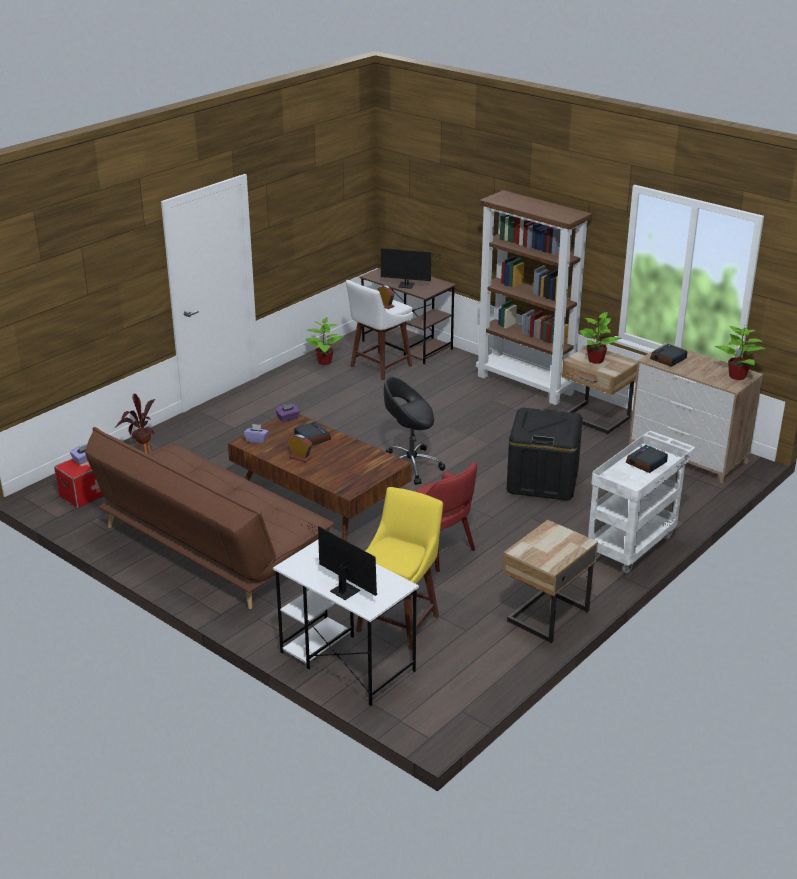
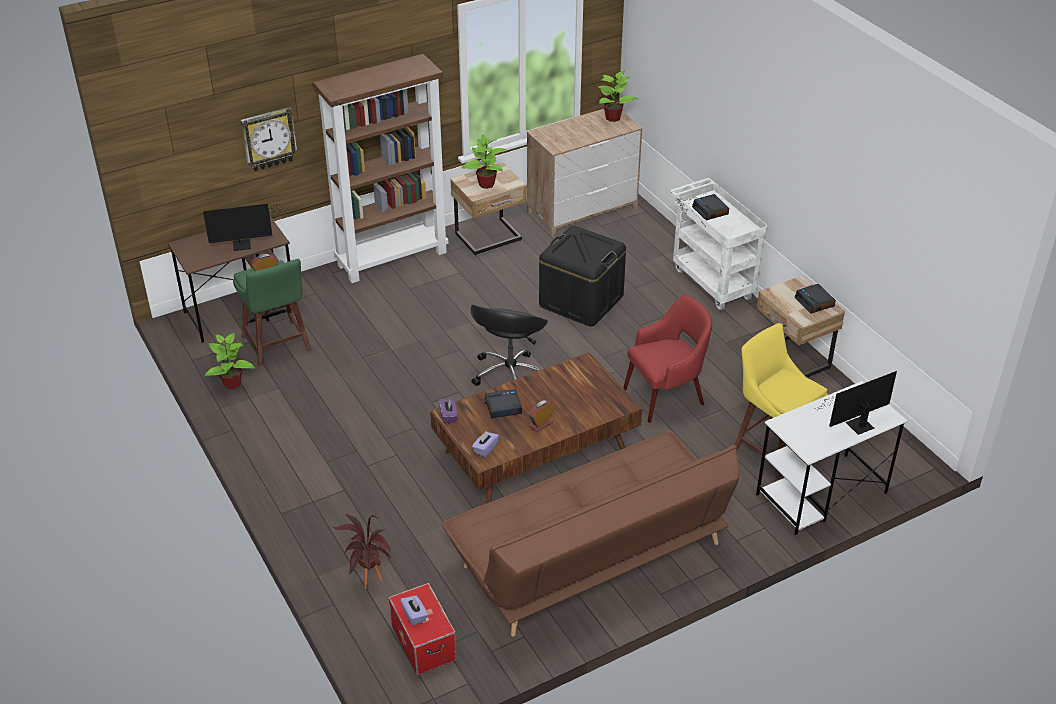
camera: 70 degrees left, 10 degrees up
white stool [346,280,413,380] -> green stool [233,259,311,366]
monitor [381,248,448,289] -> monitor turned 45 degrees clockwise [203,204,289,251]
alarm clock [650,344,687,367] -> alarm clock moved to [794,284,836,314]
none -> wall clock [241,107,298,171]

